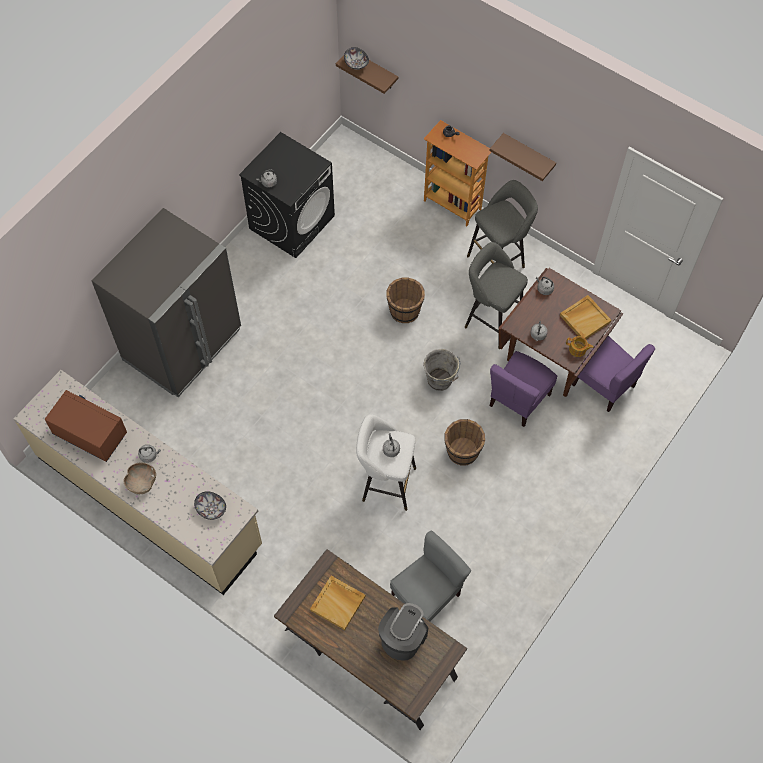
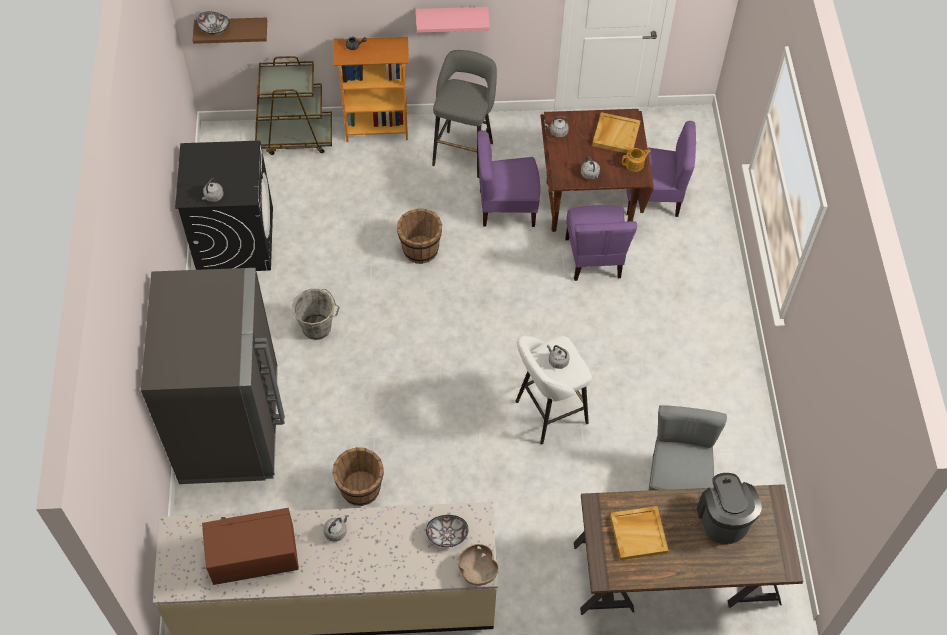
camera: 40 degrees left, 5 degrees down
brown bowl [124,462,156,494] -> brown bowl moved to [458,544,499,586]
grey bucket [423,349,460,391] -> grey bucket moved to [292,289,340,340]
brown bucket [444,419,485,466] -> brown bucket moved to [332,447,384,506]
grey stool [465,242,528,349] -> purple chair [477,130,540,227]
brown shelf [489,133,556,181] -> pink shelf [416,7,490,33]
none -> brown cart [255,56,332,155]

